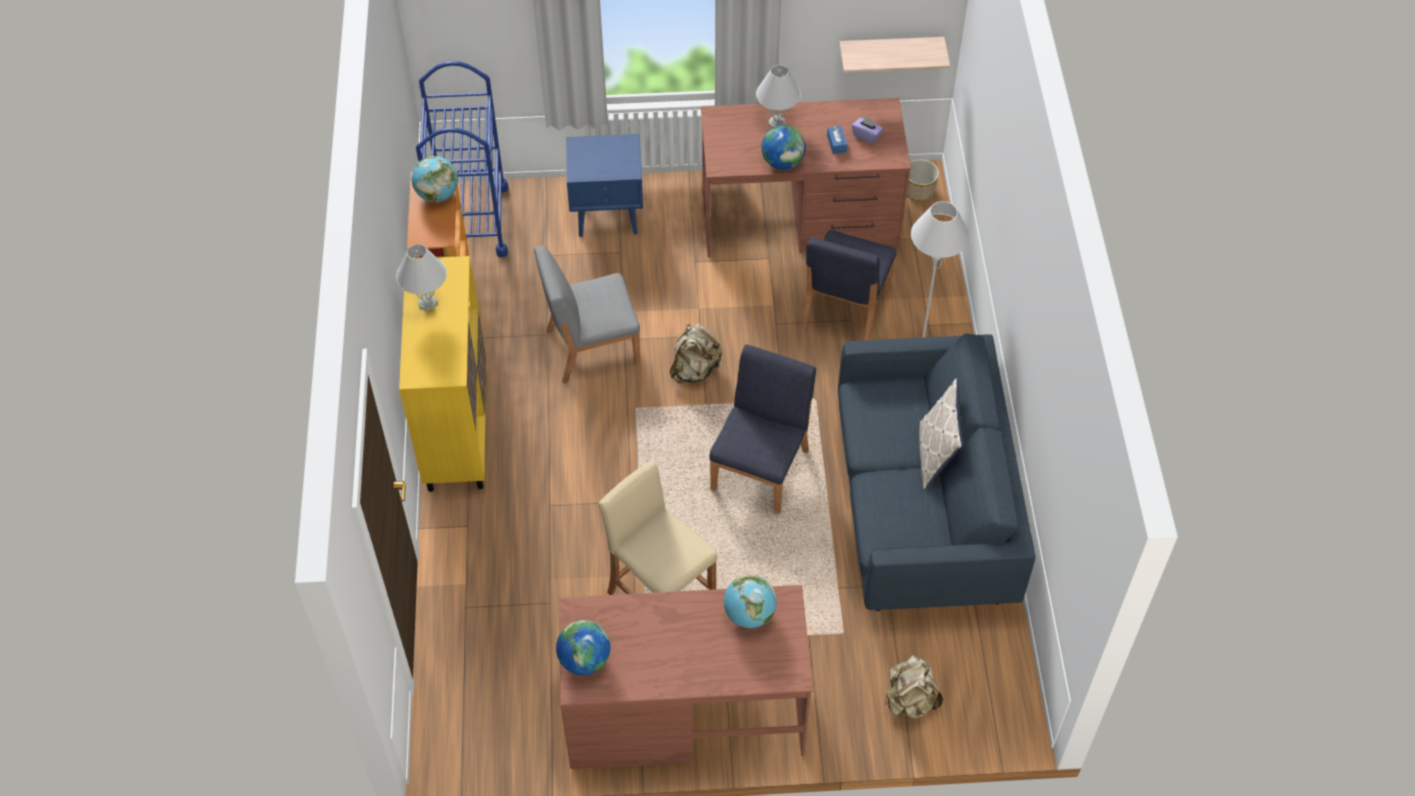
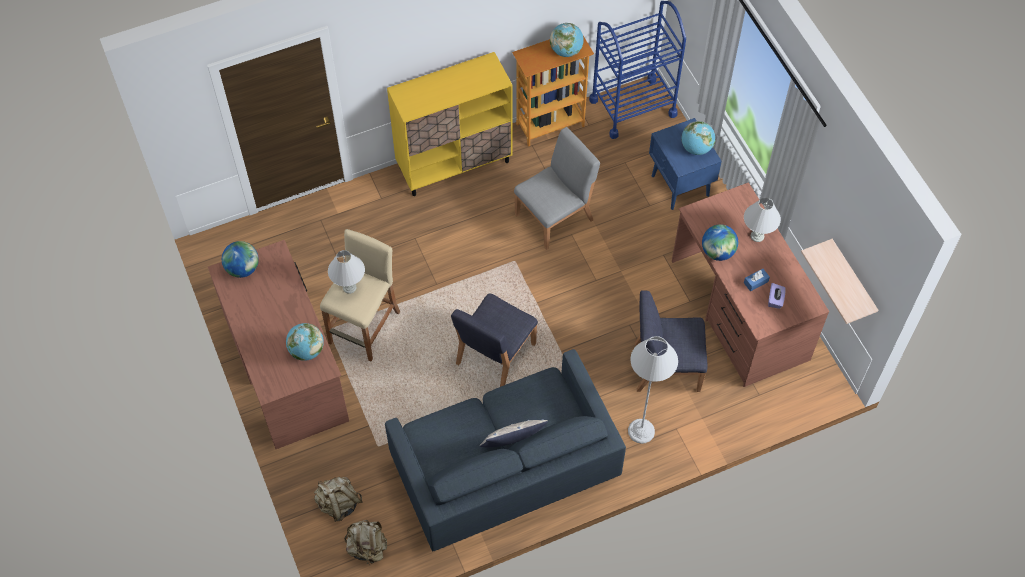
camera: 70 degrees right, 5 degrees up
white table lamp [396,244,447,310] -> white table lamp moved to [328,250,365,294]
grey chair [534,246,640,384] -> grey chair turned 90 degrees clockwise [514,127,600,250]
beige backpack [670,324,722,383] -> beige backpack moved to [344,520,387,565]
blue chair [709,344,816,514] -> blue chair turned 120 degrees clockwise [451,293,538,387]
planter [907,160,939,202] -> none
none -> globe [681,121,715,155]

